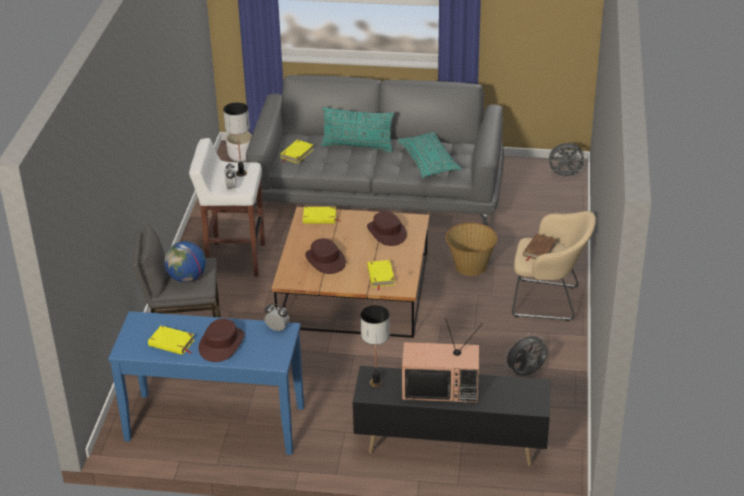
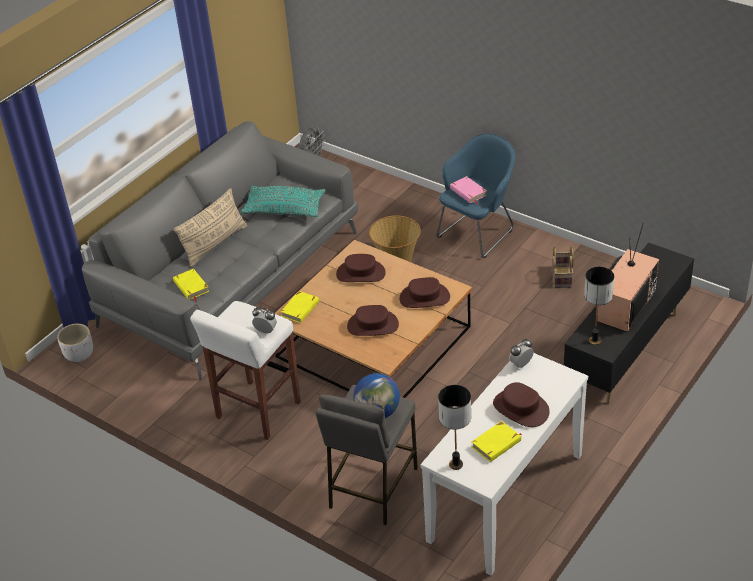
camera: 60 degrees left, 5 degrees up
blue console table [108,311,304,455] -> white console table [421,353,588,576]
table lamp [223,102,250,177] -> table lamp moved to [438,385,471,470]
turquoise pillow [321,107,394,153] -> beige pillow [174,188,247,267]
yellow book [367,260,395,290] -> brown hat [400,277,450,308]
grey fan [504,333,548,376] -> basket [552,246,573,288]
beige armchair [512,211,596,321] -> blue armchair [436,133,516,258]
brown book [523,234,557,261] -> pink book [450,176,487,204]

